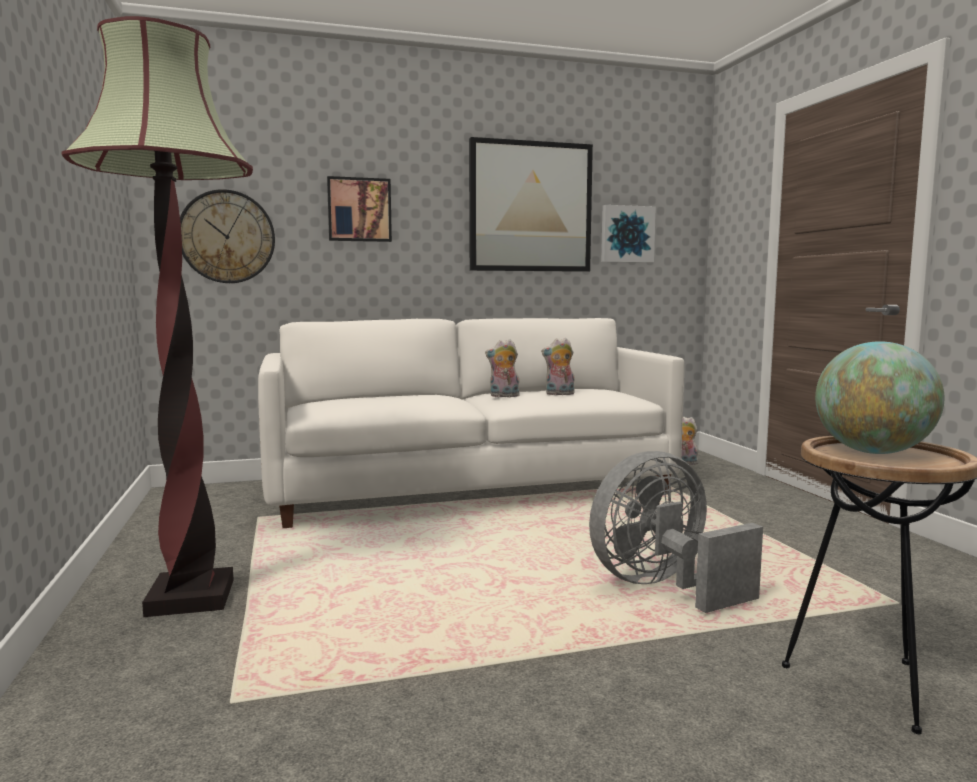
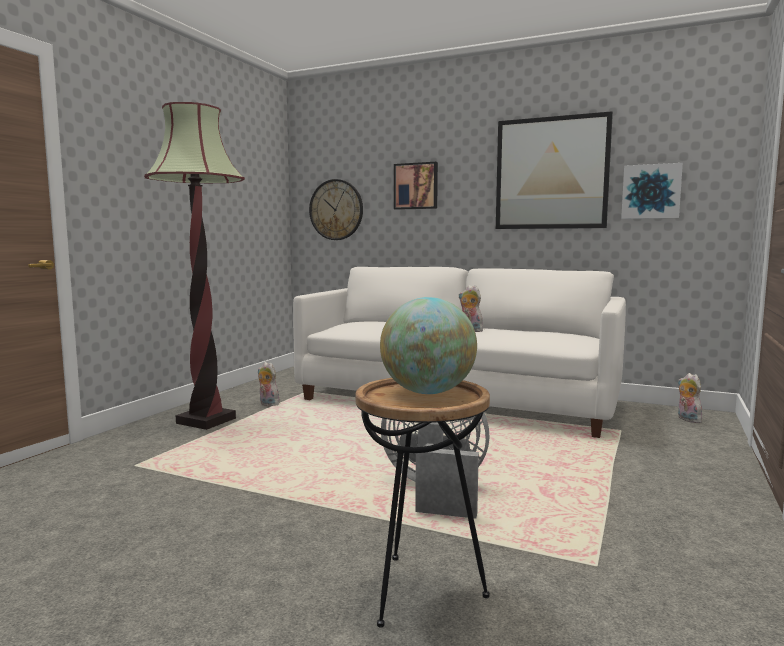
camera: 40 degrees right, 0 degrees up
plush toy [541,338,575,395] -> plush toy moved to [258,362,279,407]

